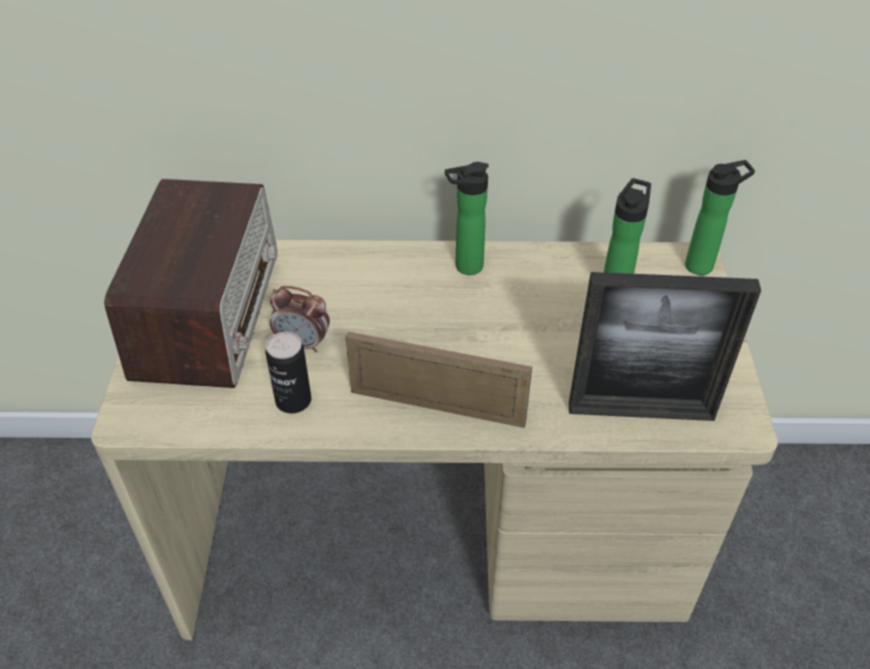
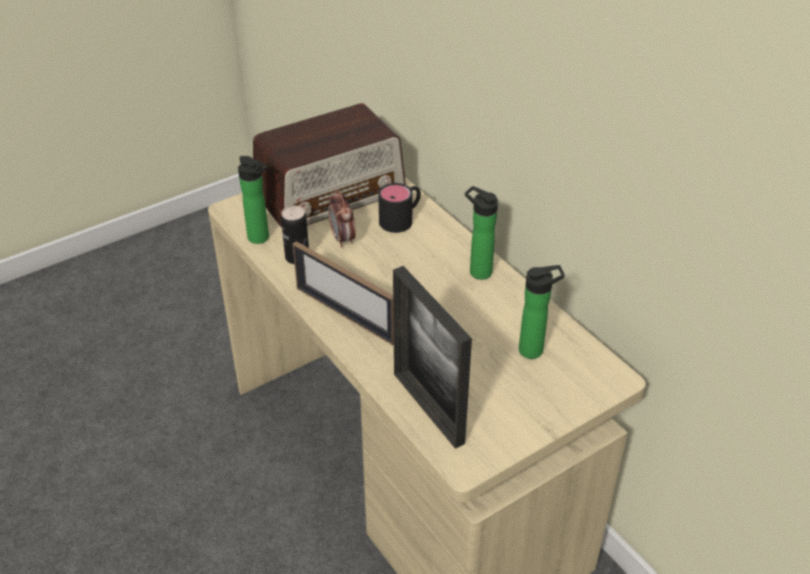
camera: 55 degrees right, 5 degrees down
picture frame [346,332,532,428] -> picture frame turned 150 degrees clockwise [293,241,394,345]
bottle [685,160,755,275] -> bottle moved to [238,156,269,244]
none -> black mug [378,183,421,233]

